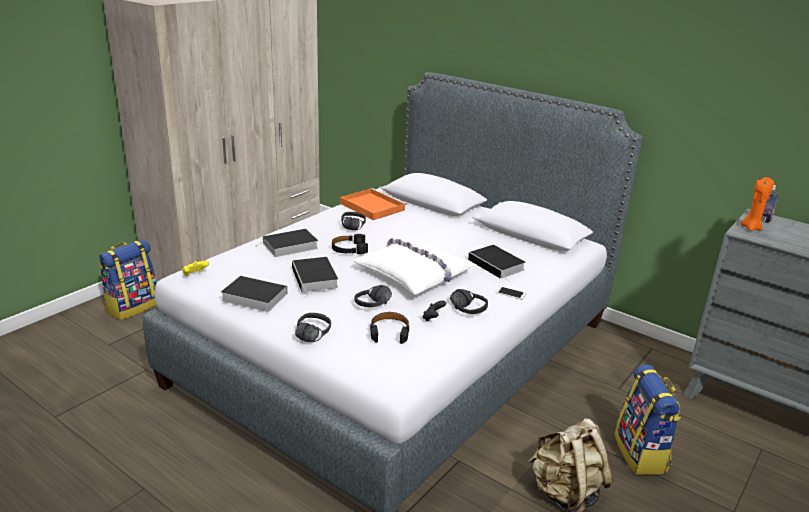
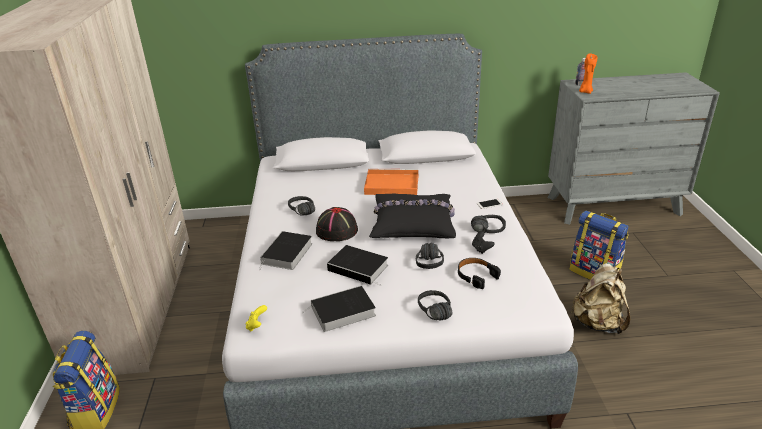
camera: 40 degrees left, 5 degrees up
black headphones [332,234,368,254] -> black hat [316,207,358,241]
orange tray [340,188,406,220] -> orange tray moved to [364,169,419,195]
white pillow [353,236,476,295] -> black pillow [369,194,456,238]
book [468,245,526,282] -> none

